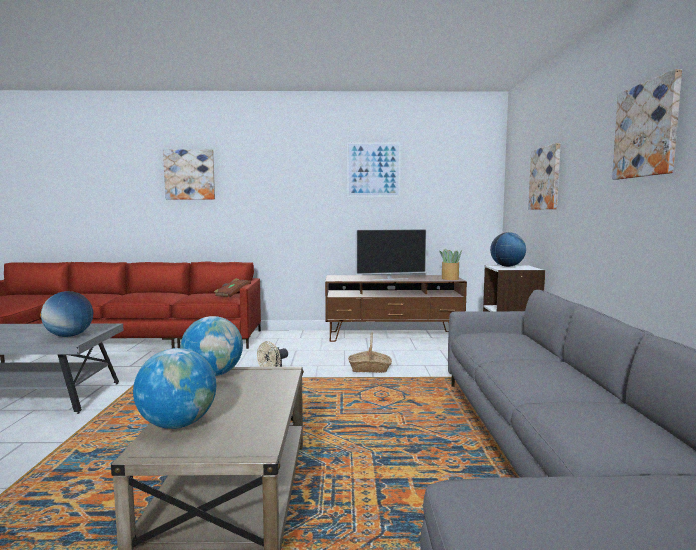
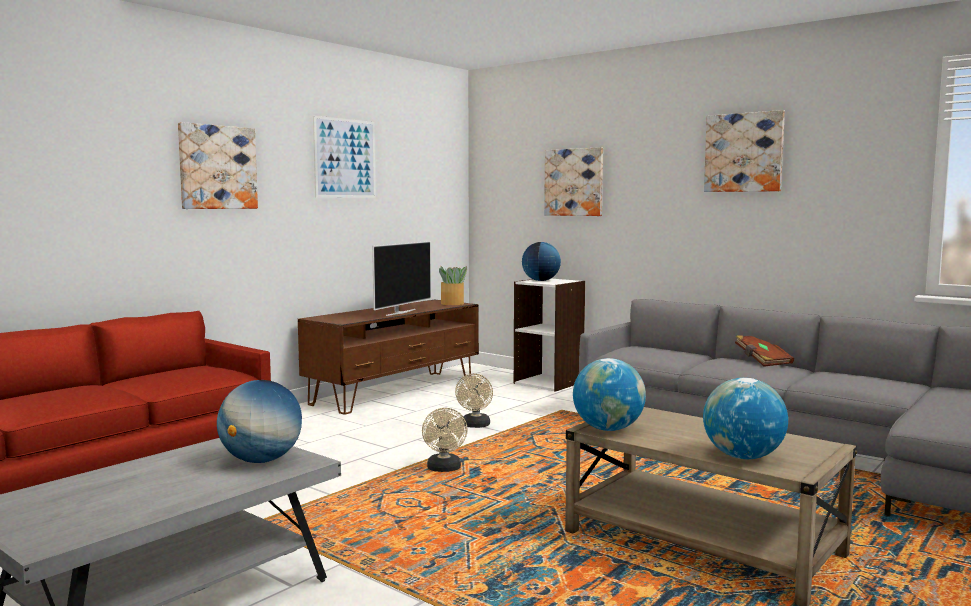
camera: 50 degrees left, 0 degrees up
picture [163,149,215,199] -> picture moved to [178,122,258,209]
brown book [214,279,251,297] -> brown book moved to [735,335,794,367]
basket [348,332,392,373] -> beige fan [455,374,493,428]

